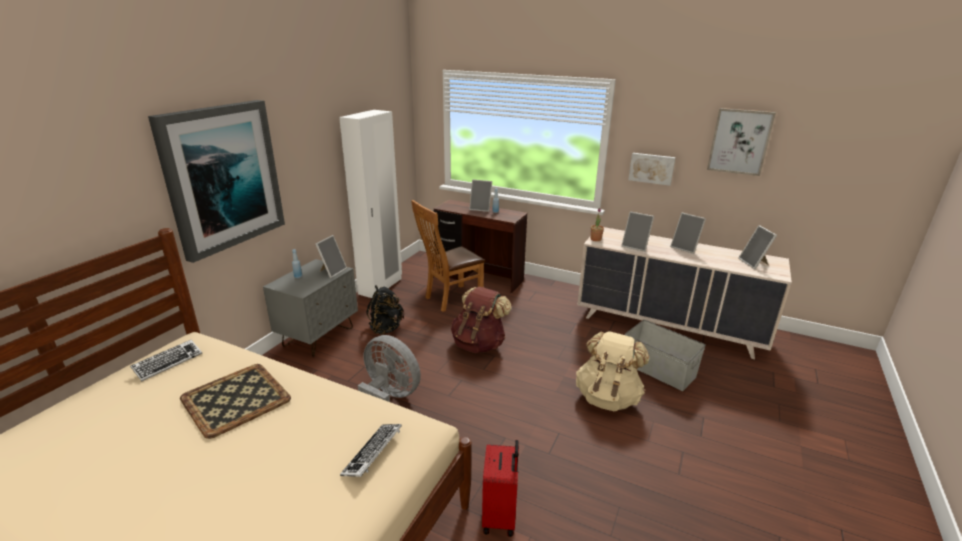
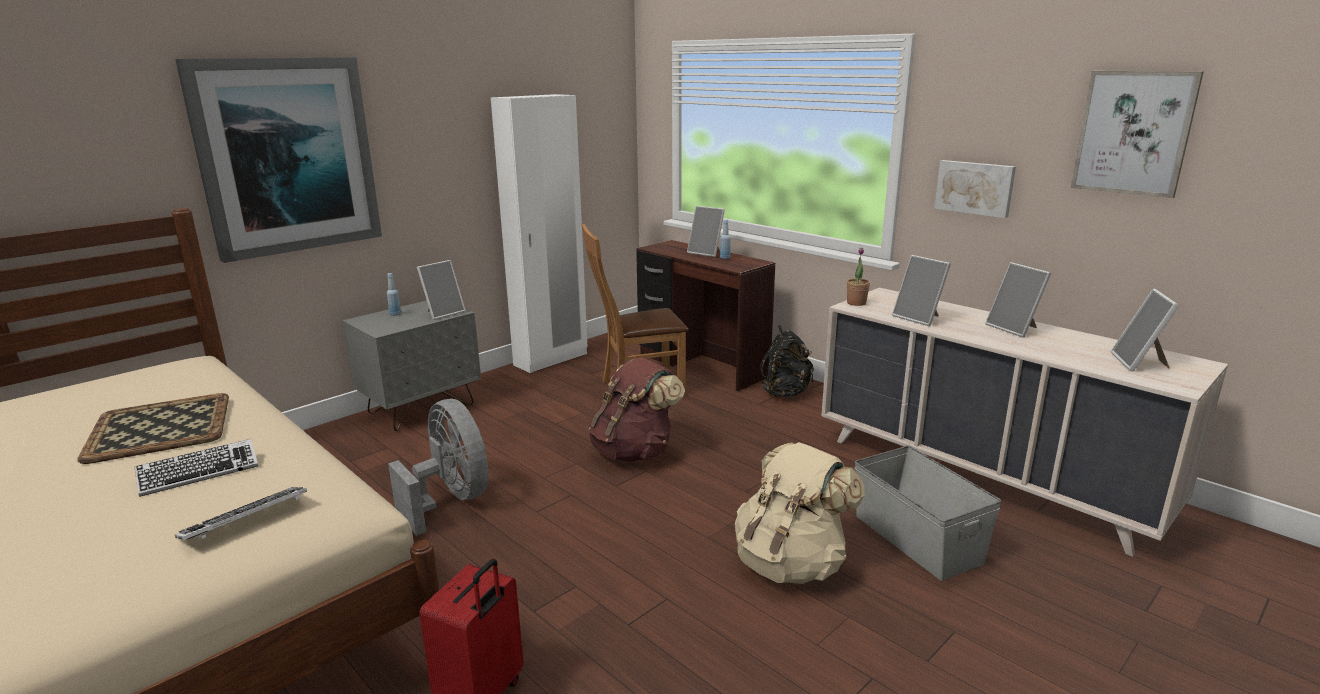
camera: 20 degrees right, 5 degrees down
keyboard [130,340,202,381] -> keyboard moved to [135,439,258,497]
black backpack [366,285,404,335] -> black backpack moved to [760,325,814,397]

